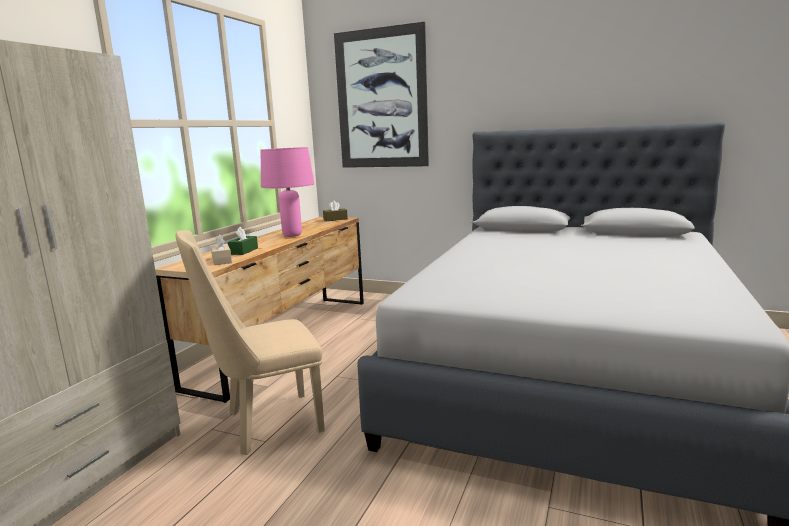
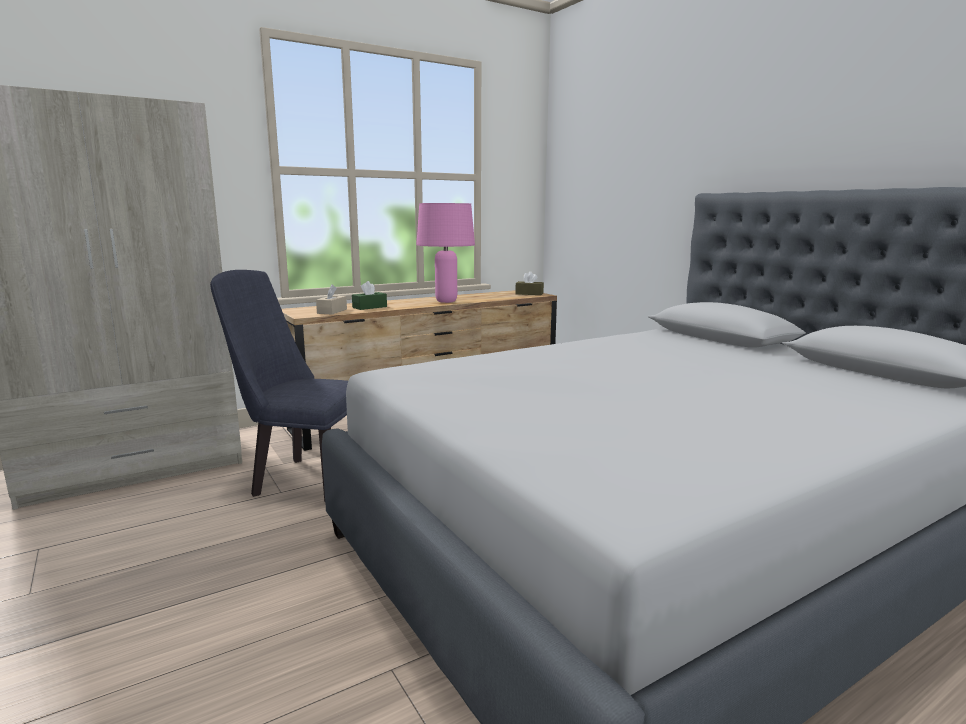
camera: 35 degrees right, 0 degrees up
beige chair [175,230,325,455] -> blue chair [210,270,348,502]
picture [334,22,429,168] -> none

